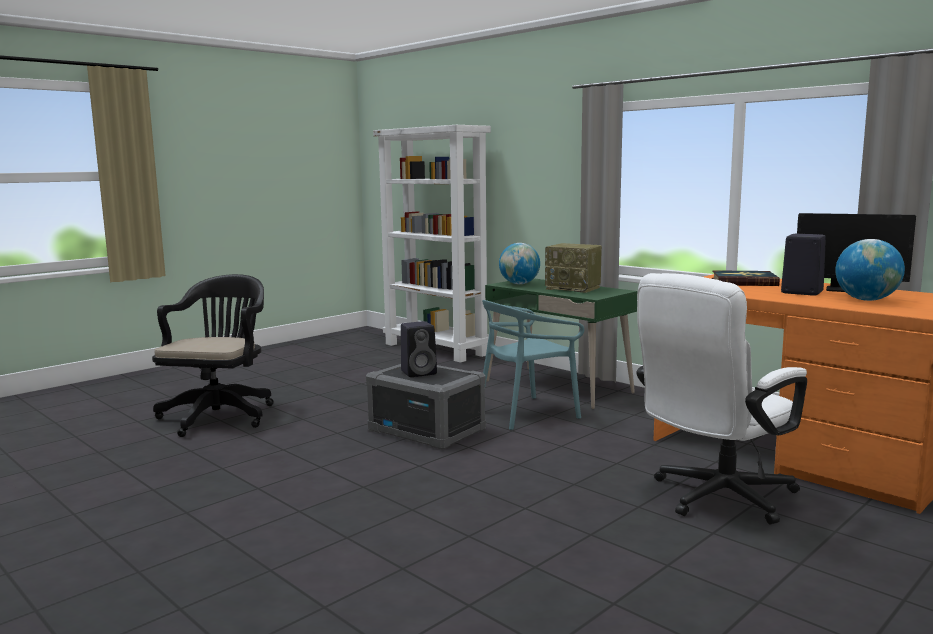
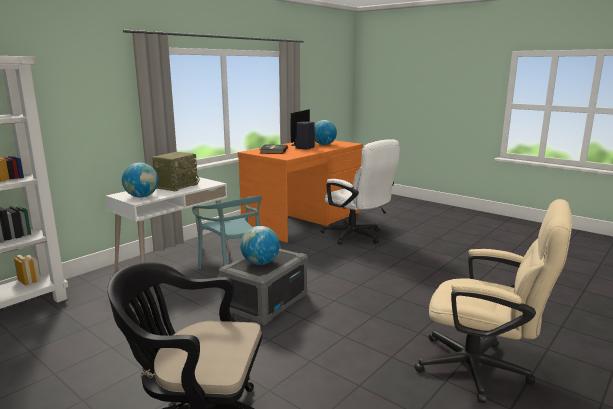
camera: 95 degrees left, 5 degrees up
black speaker [401,321,437,377] -> globe [240,226,280,265]
green desk [485,278,638,409] -> white desk [106,177,230,271]
none -> beige office chair [414,199,572,403]

